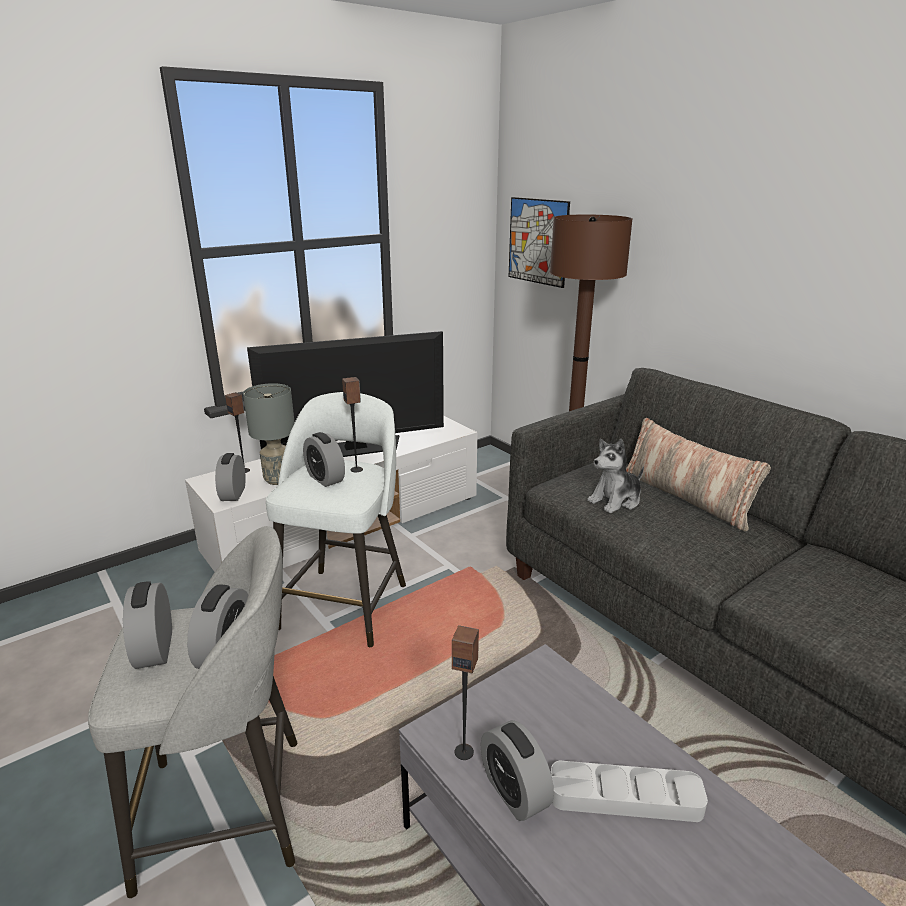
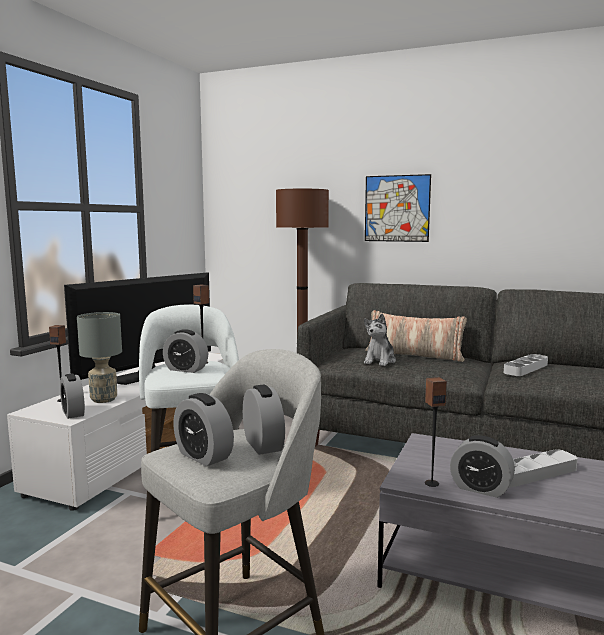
camera: 30 degrees left, 15 degrees down
picture [509,197,570,288] -> picture moved to [365,174,431,242]
none -> grey tray [504,354,548,376]

